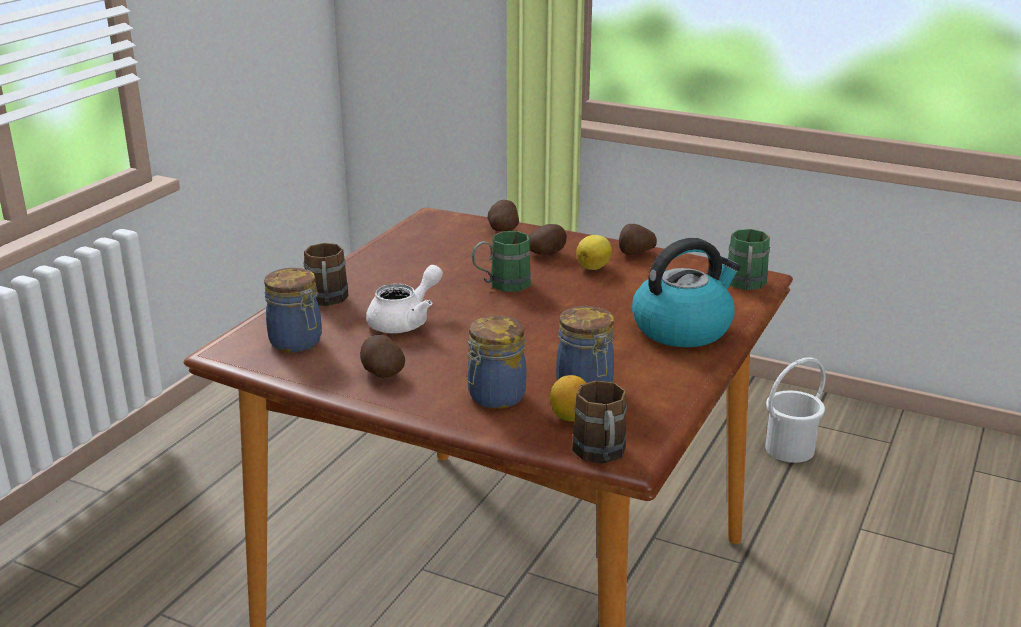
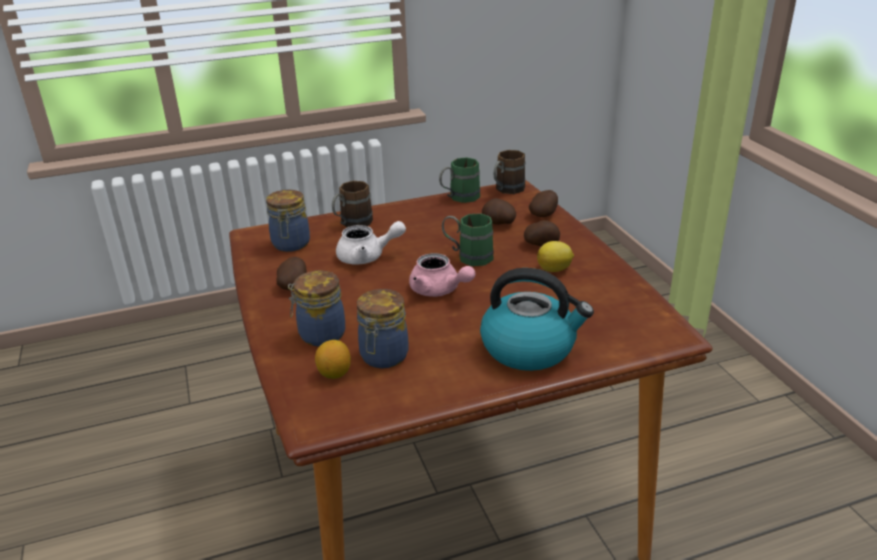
camera: 45 degrees right, 5 degrees up
brown mug [572,380,627,464] -> brown mug moved to [494,150,525,194]
potato [619,224,657,255] -> potato moved to [482,198,516,225]
green mug [728,229,770,290] -> green mug moved to [439,157,480,203]
white bucket [765,357,826,463] -> none
none -> pink teapot [409,253,476,297]

